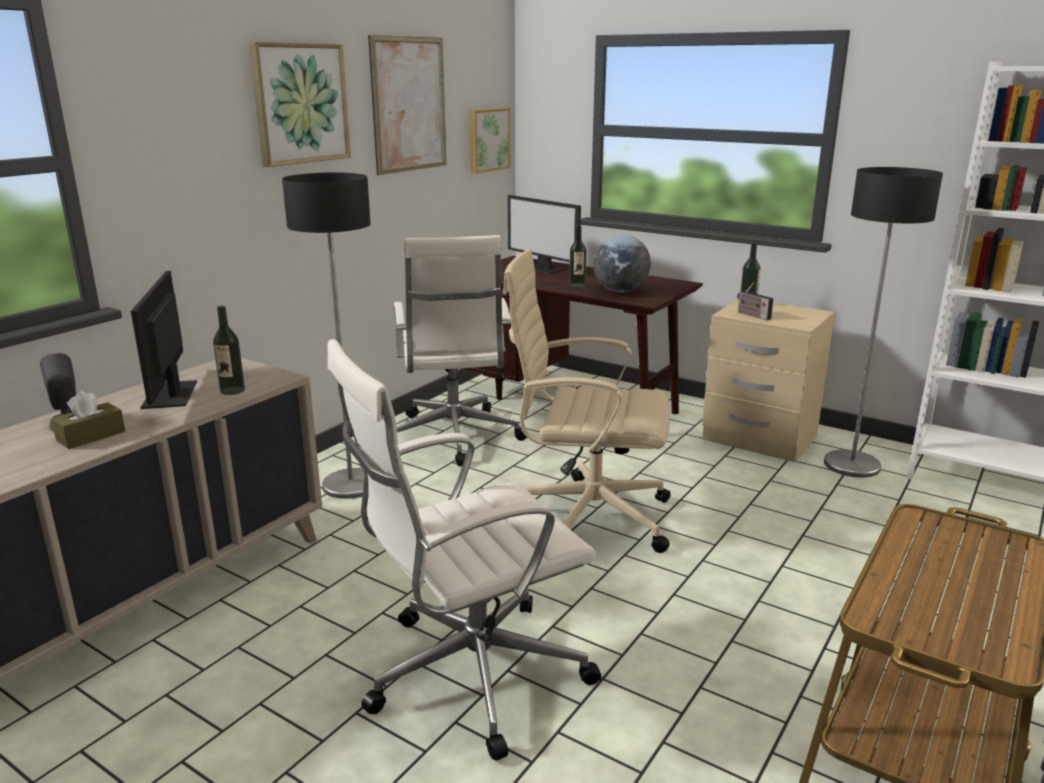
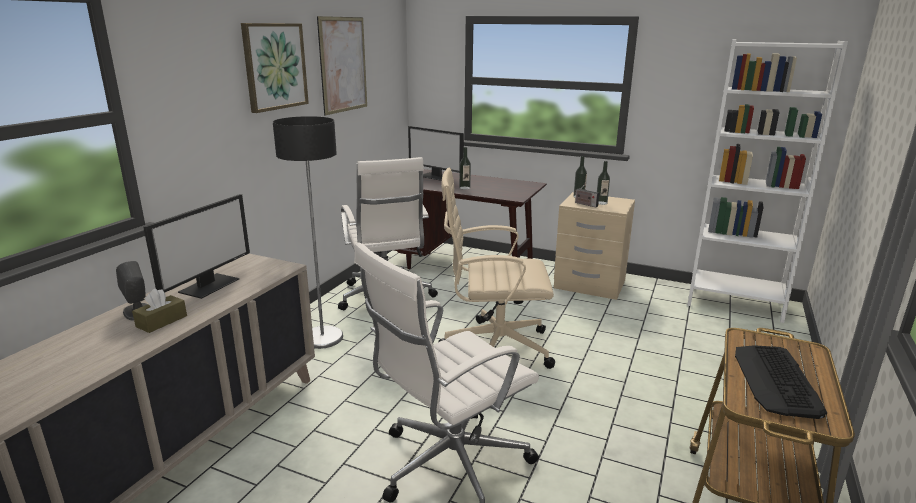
camera: 10 degrees left, 0 degrees up
monitor [131,271,197,409] -> monitor turned 135 degrees counterclockwise [143,194,250,299]
bottle [213,305,245,395] -> bottle moved to [597,161,610,205]
picture [469,108,510,173] -> none
globe [593,235,651,293] -> none
floor lamp [824,167,943,478] -> none
none -> keyboard [735,345,827,419]

